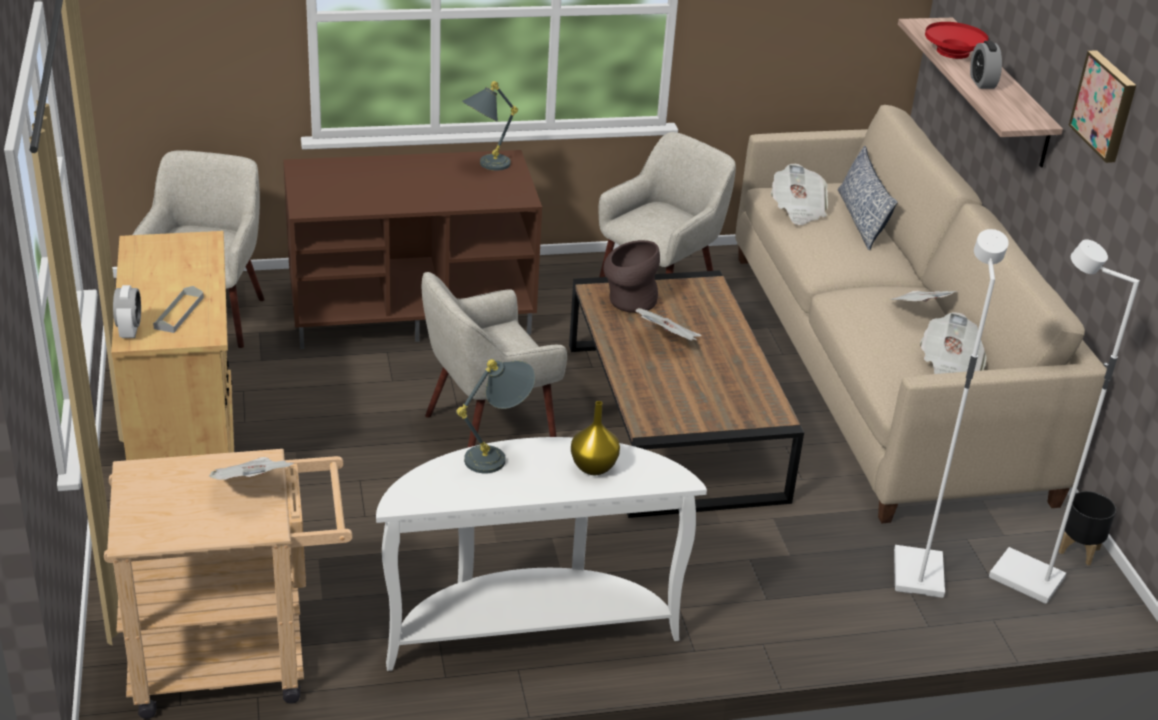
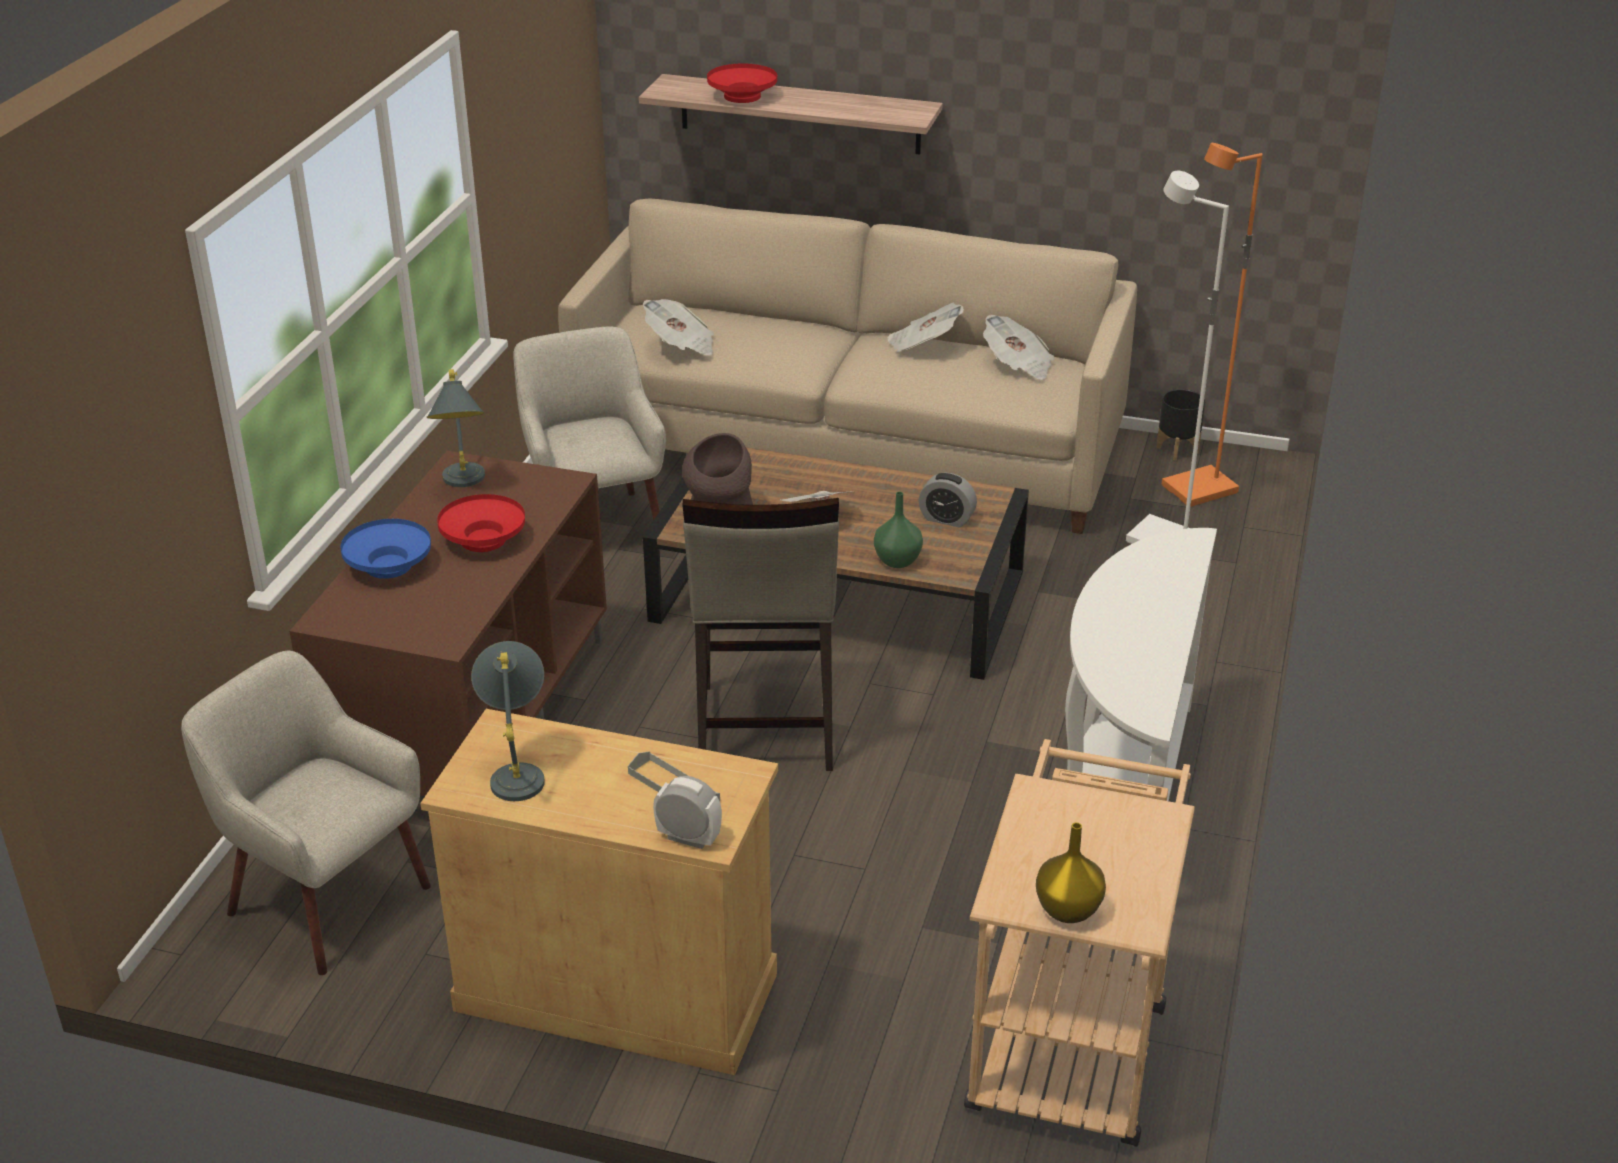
camera: 60 degrees left, 0 degrees up
newspaper [209,457,293,480] -> none
beige armchair [422,272,567,448] -> beige stool [682,498,839,771]
grey table lamp [456,359,535,474] -> grey table lamp moved to [471,641,545,801]
yellow vase [571,401,620,475] -> yellow vase moved to [1036,822,1106,923]
pillow [837,146,898,250] -> none
alarm clock [970,41,1002,89] -> alarm clock moved to [919,473,977,528]
white floor lamp [989,239,1140,604] -> orange floor lamp [1162,143,1263,507]
picture [1068,50,1136,163] -> none
none -> blue bowl [341,519,431,579]
none -> red bowl [437,494,525,552]
none -> green vase [874,492,923,568]

